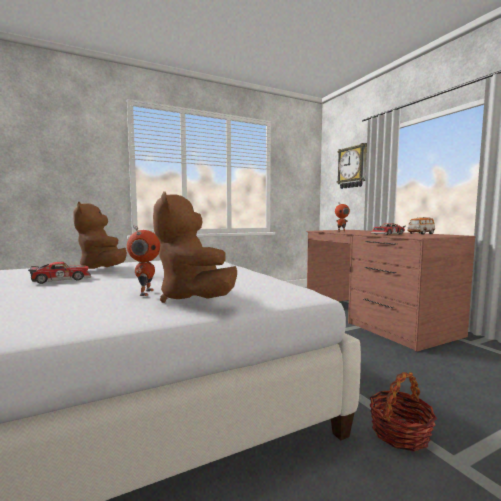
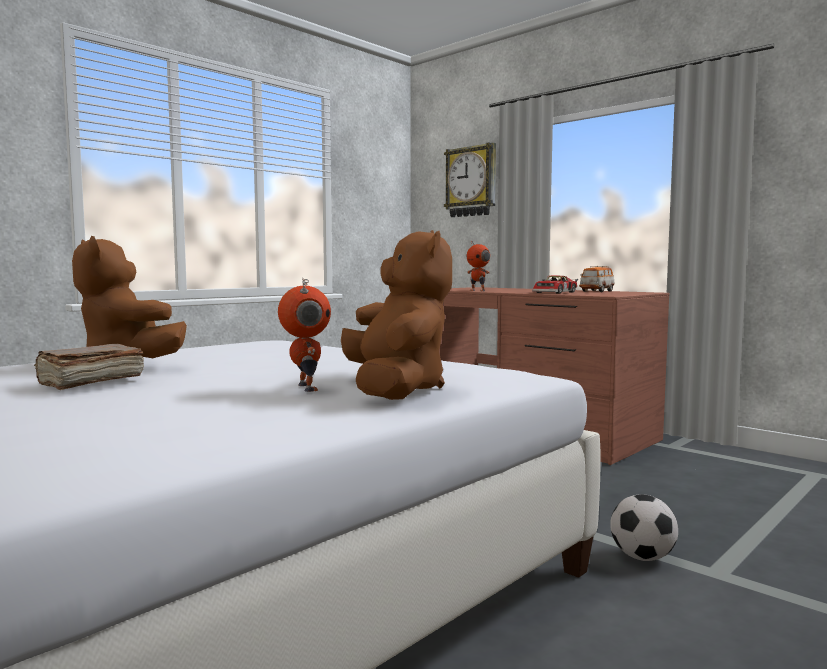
camera: 20 degrees left, 0 degrees up
toy car [28,262,91,284] -> brown book [34,344,144,390]
brown plush toy [153,191,237,303] -> brown plush toy turned 150 degrees counterclockwise [341,230,452,400]
basket [369,372,437,452] -> football [610,494,678,561]

